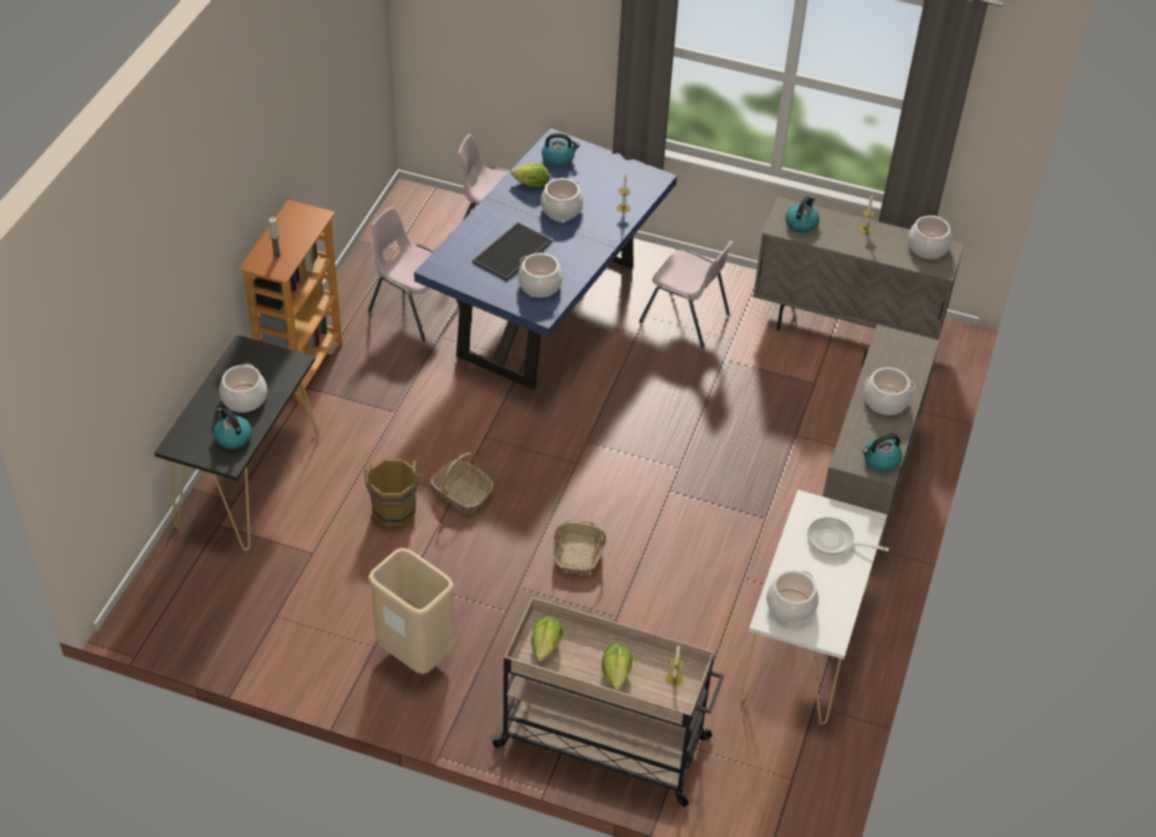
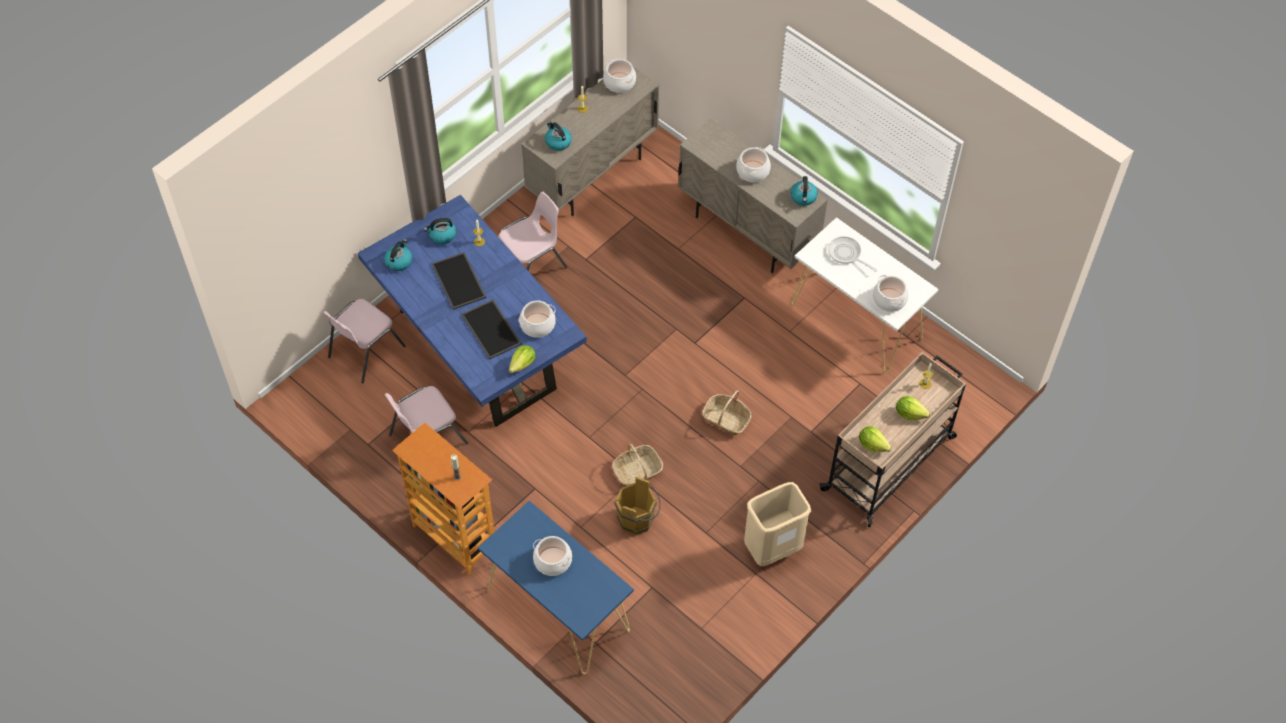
camera: 65 degrees left, 10 degrees up
black console table [154,335,319,550] -> blue console table [478,501,634,674]
kettle [213,408,252,449] -> kettle moved to [424,218,456,244]
lettuce [511,163,550,187] -> lettuce moved to [509,345,536,373]
cooking pot [541,178,583,221] -> tray [431,252,486,310]
frying pan [807,517,889,555] -> frying pan turned 90 degrees clockwise [828,236,878,272]

